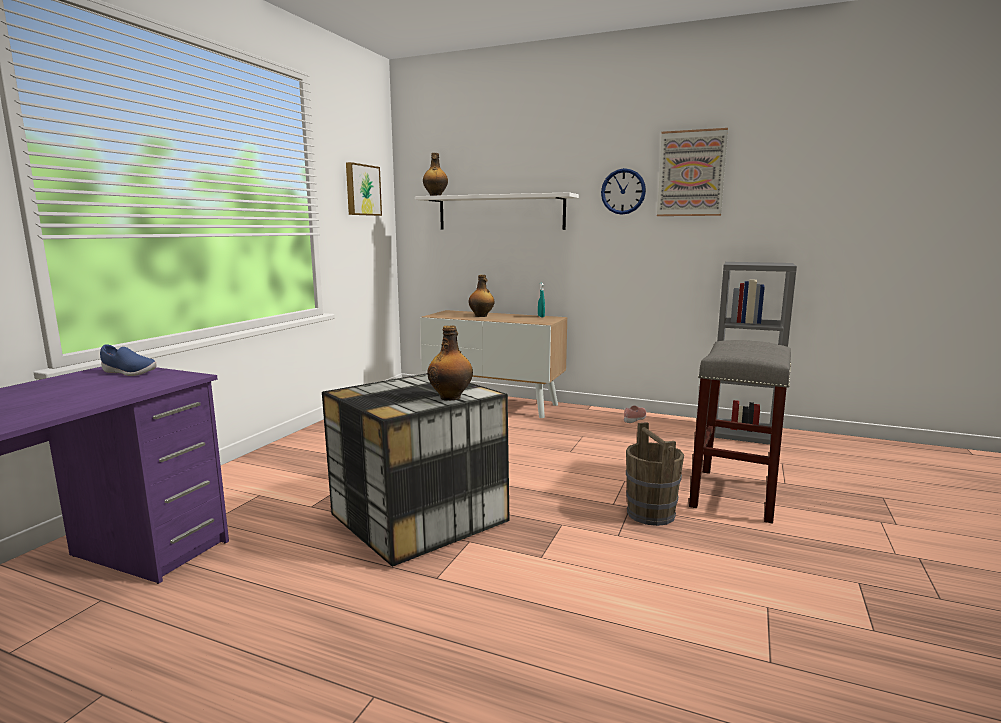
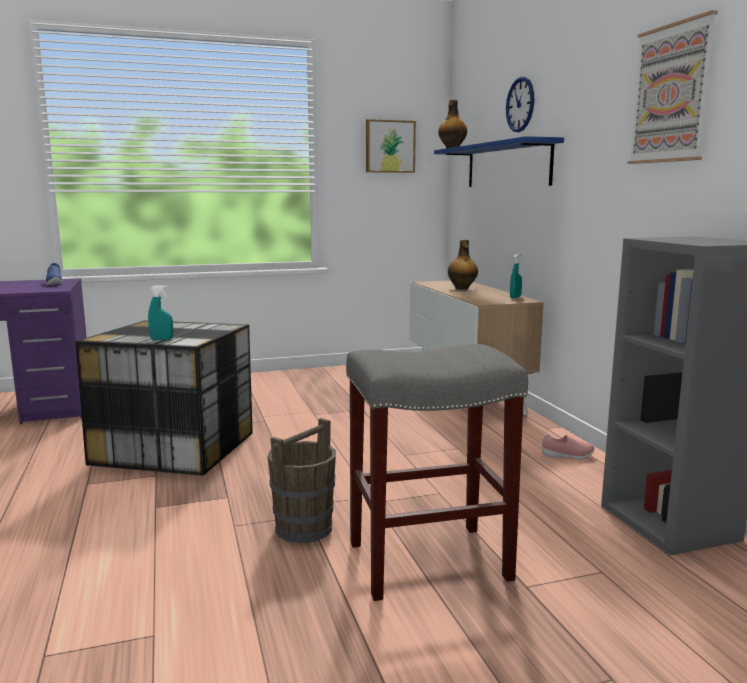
camera: 50 degrees right, 0 degrees up
white shelf [415,192,579,230] -> blue shelf [434,136,564,187]
bottle [427,325,473,401] -> turquoise spray bottle [148,285,173,340]
wall clock [601,168,646,215] -> wall clock moved to [506,77,534,132]

